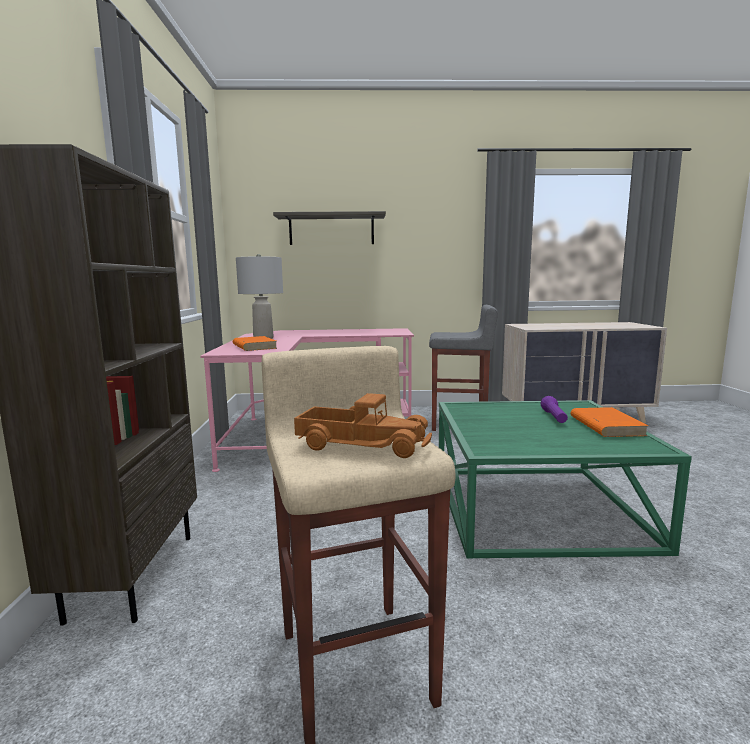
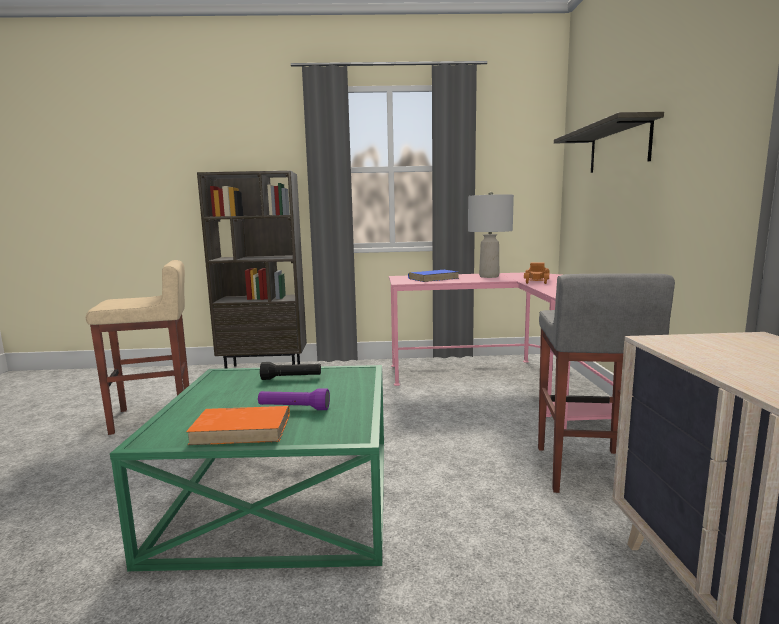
camera: 90 degrees right, 0 degrees up
orange book [233,336,277,351] -> blue book [408,270,459,282]
toy truck [294,393,432,458] -> toy truck moved to [524,262,549,284]
none -> black flashlight [260,362,321,380]

